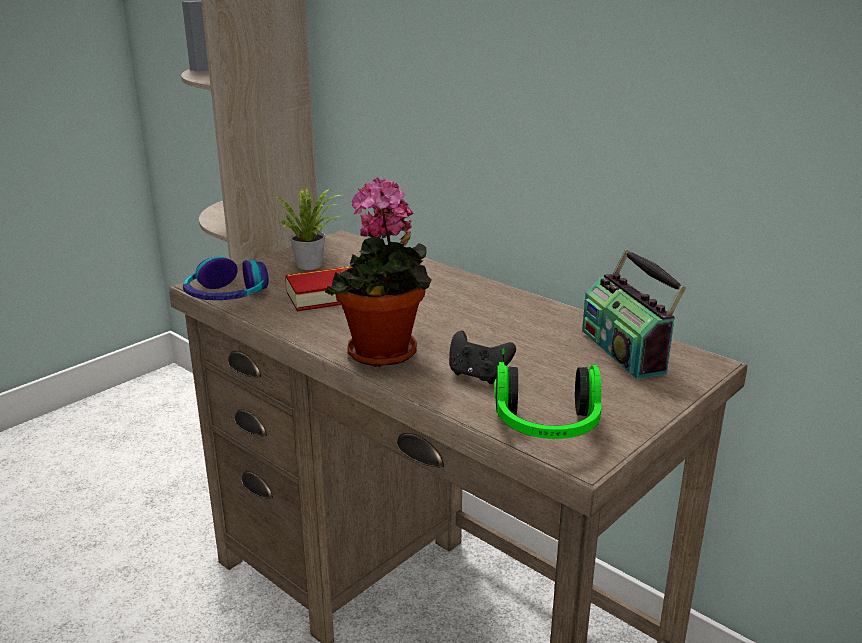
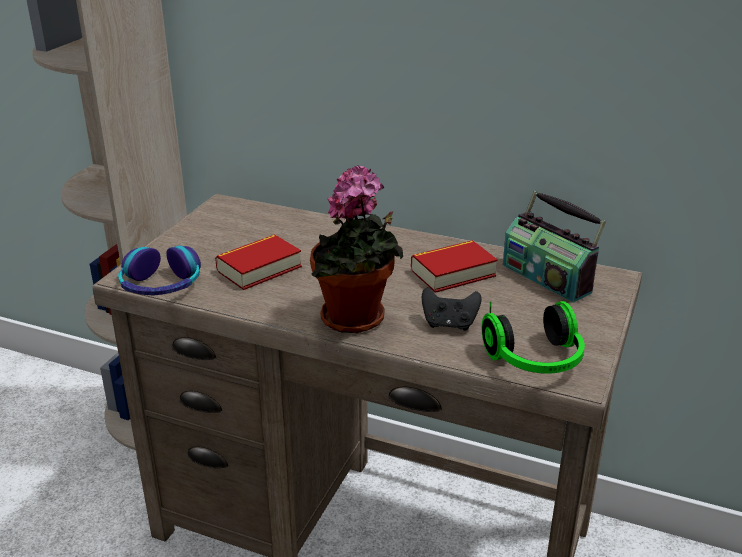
camera: 20 degrees left, 5 degrees up
potted plant [273,186,341,270] -> none
none -> book [411,240,498,293]

